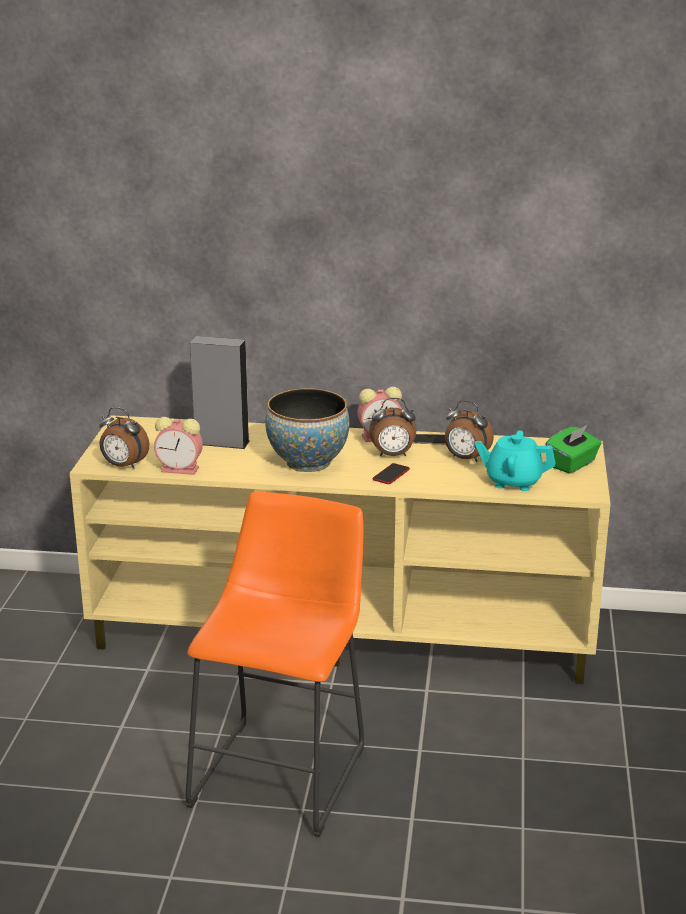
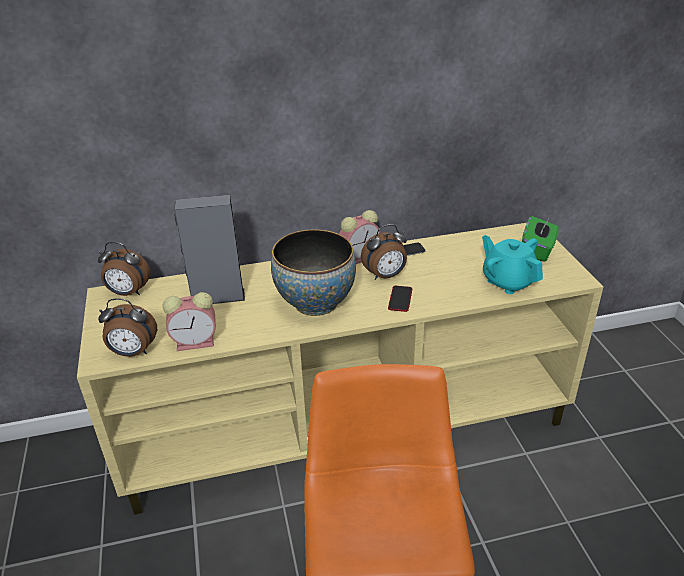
camera: 20 degrees left, 10 degrees up
alarm clock [445,400,494,462] -> alarm clock moved to [98,242,150,296]
turquoise teapot [475,430,556,491] -> turquoise teapot turned 60 degrees clockwise [482,235,543,294]

